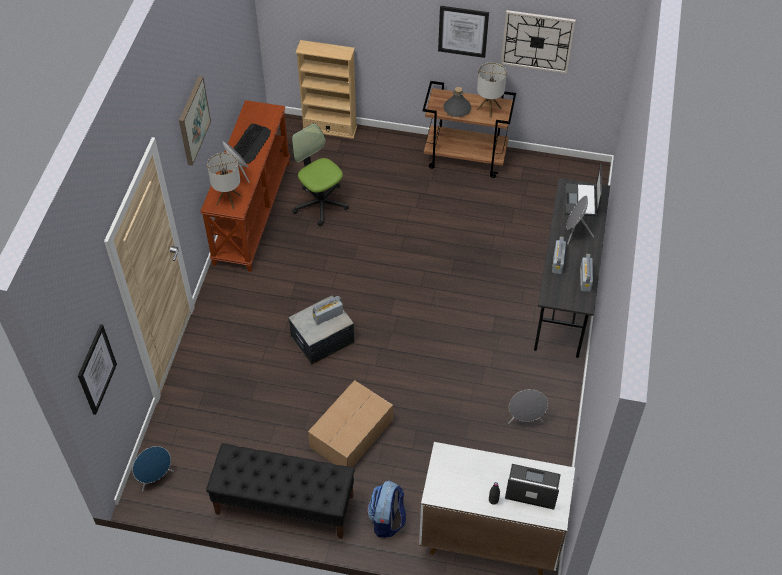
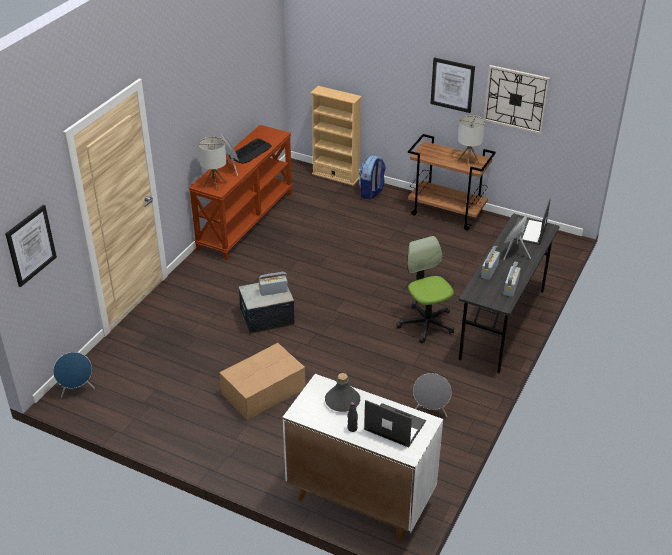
camera: 15 degrees right, 15 degrees down
picture [179,76,211,166] -> none
black bench [206,443,355,539] -> none
office chair [292,123,349,226] -> office chair moved to [396,236,454,343]
backpack [367,481,406,537] -> backpack moved to [358,155,386,199]
grey bottle [444,87,471,117] -> grey bottle moved to [325,373,360,412]

